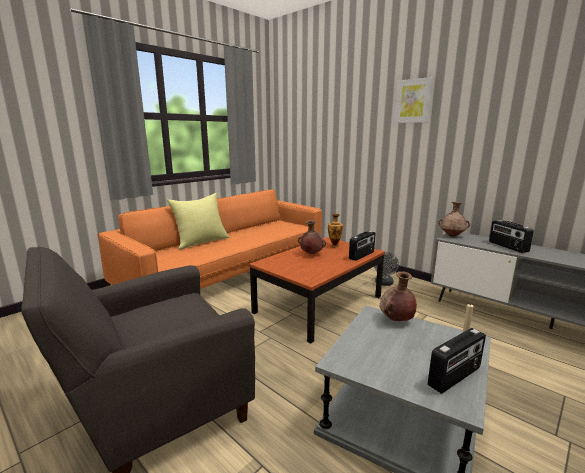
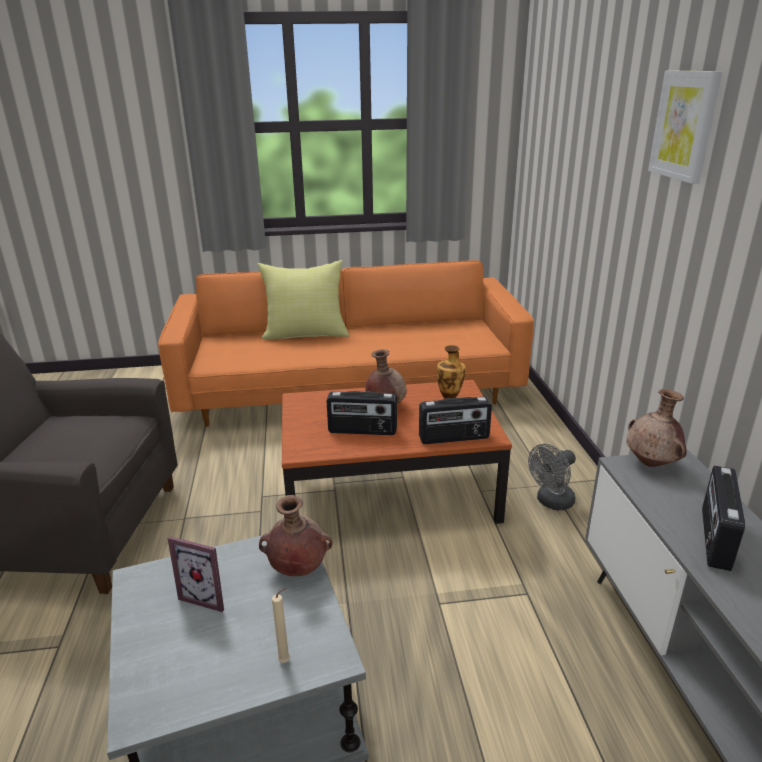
camera: 40 degrees right, 10 degrees up
radio [428,328,486,394] -> radio moved to [326,391,397,435]
none -> picture frame [168,537,224,612]

